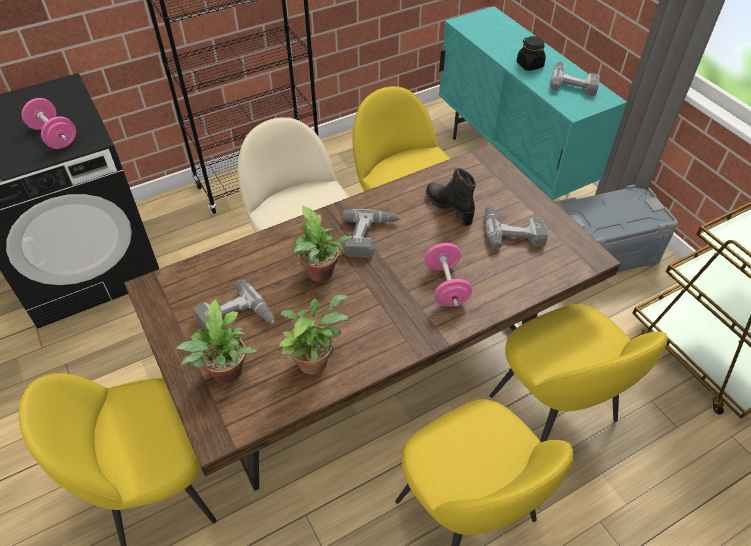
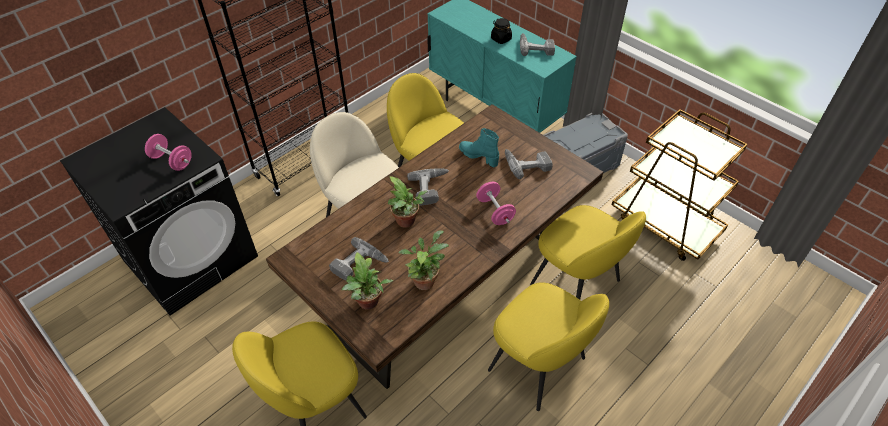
camera: 15 degrees left, 0 degrees up
black boot [426,168,476,226] -> turquoise boot [459,128,499,167]

